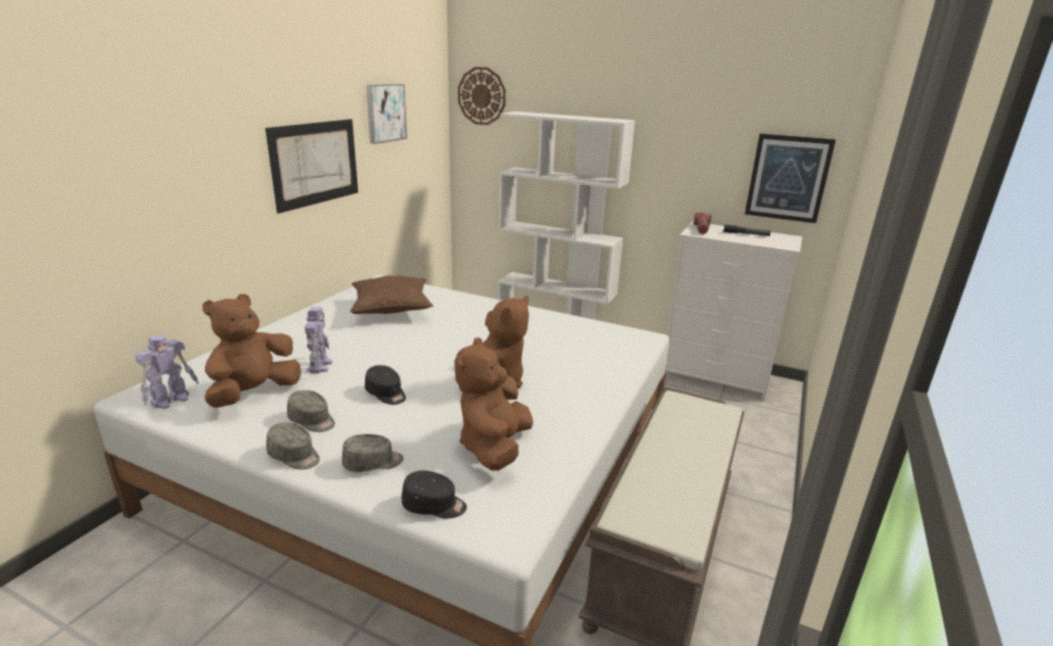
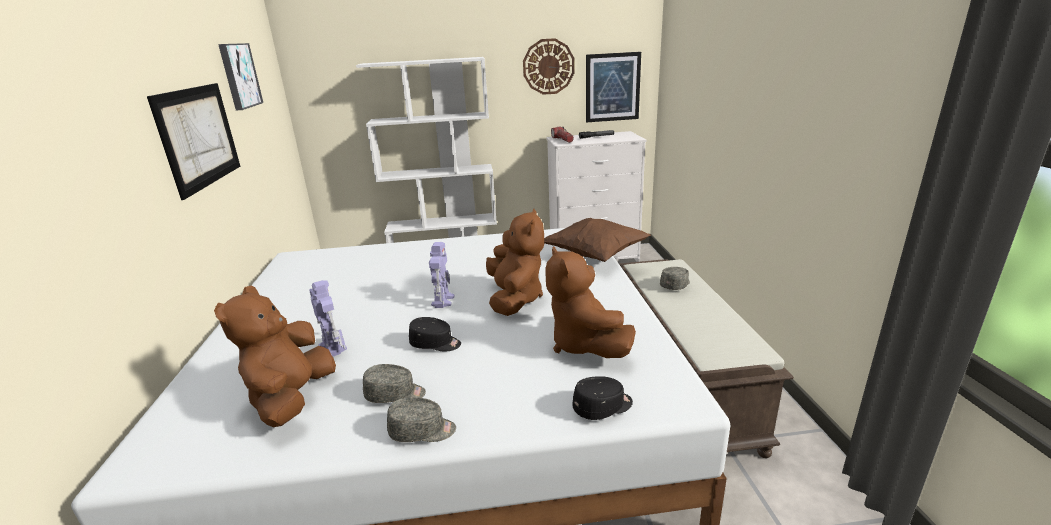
camera: 30 degrees left, 0 degrees up
toy robot [135,334,199,409] -> toy robot moved to [429,242,455,308]
grey cap [342,434,404,472] -> grey cap moved to [660,267,690,290]
brown pillow [350,275,433,314] -> brown pillow moved to [544,218,651,262]
wall clock [458,67,506,125] -> wall clock moved to [523,38,575,95]

